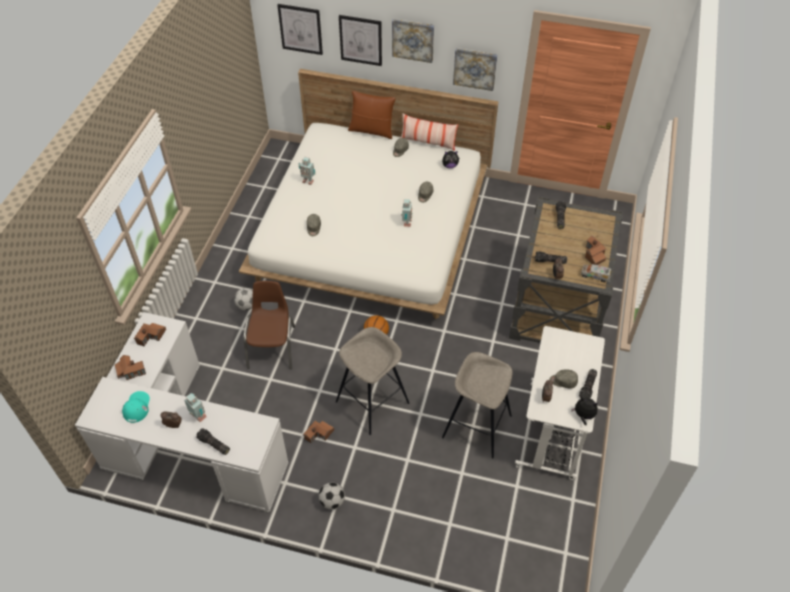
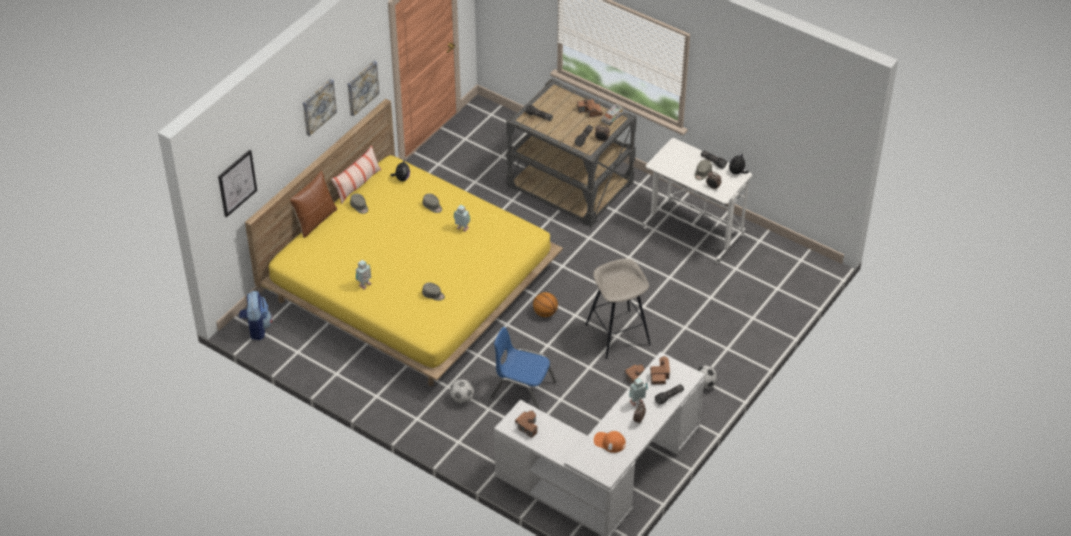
camera: 70 degrees left, 5 degrees down
toy house [115,355,146,380] -> toy house moved to [650,356,670,385]
turquoise cap [122,391,150,423] -> orange cap [594,431,626,453]
white bed [239,69,498,319] -> yellow bed [245,99,563,386]
brown chair [243,281,295,369] -> blue chair [491,327,556,410]
picture [339,15,382,66] -> none
grey stool [442,352,513,458] -> none
none -> backpack [239,291,272,340]

